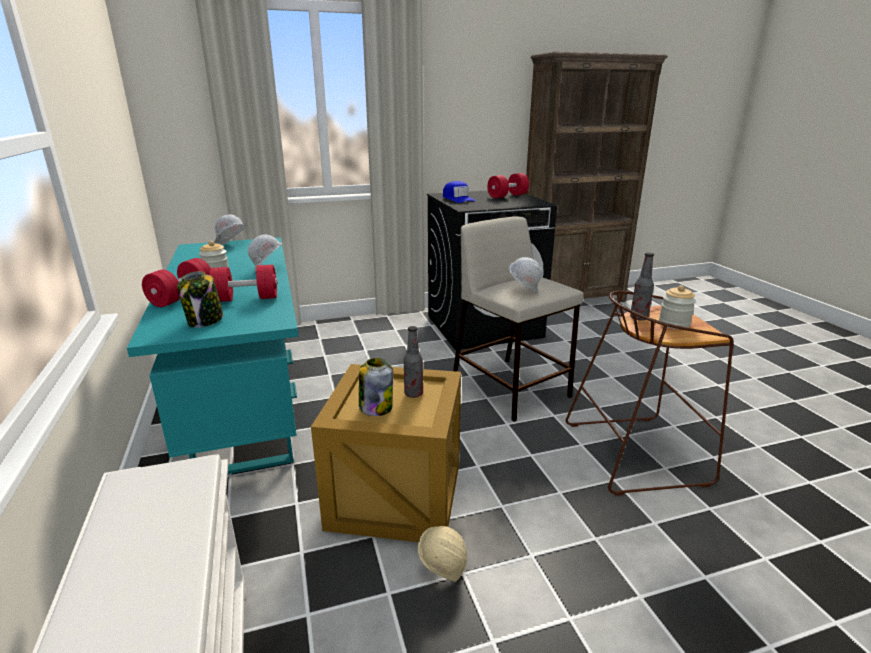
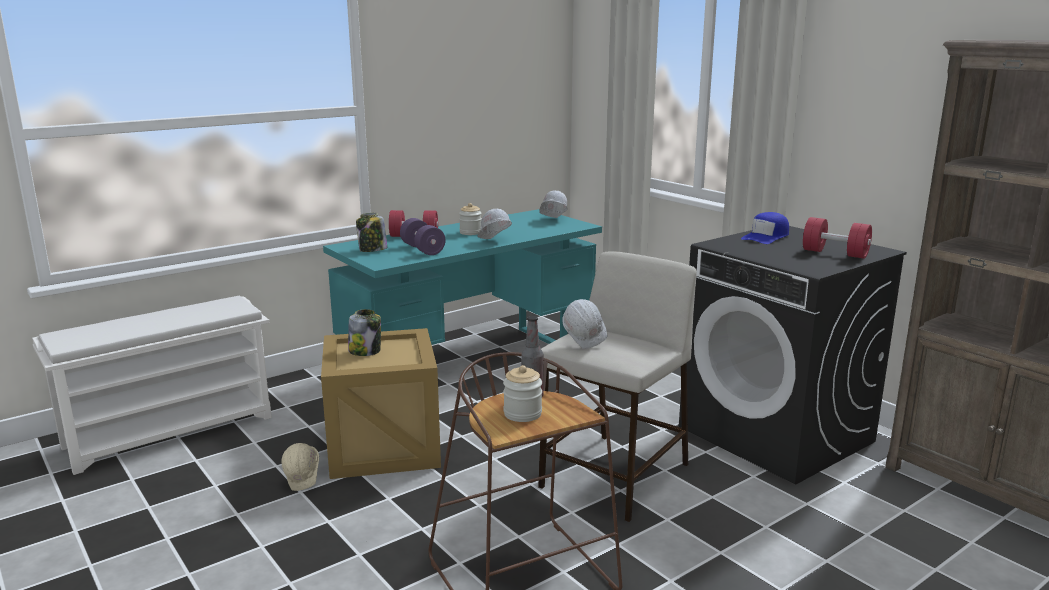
camera: 70 degrees right, 5 degrees down
red dumbbell [209,265,278,302] -> purple dumbbell [400,218,445,255]
bottle [404,326,423,398] -> none

